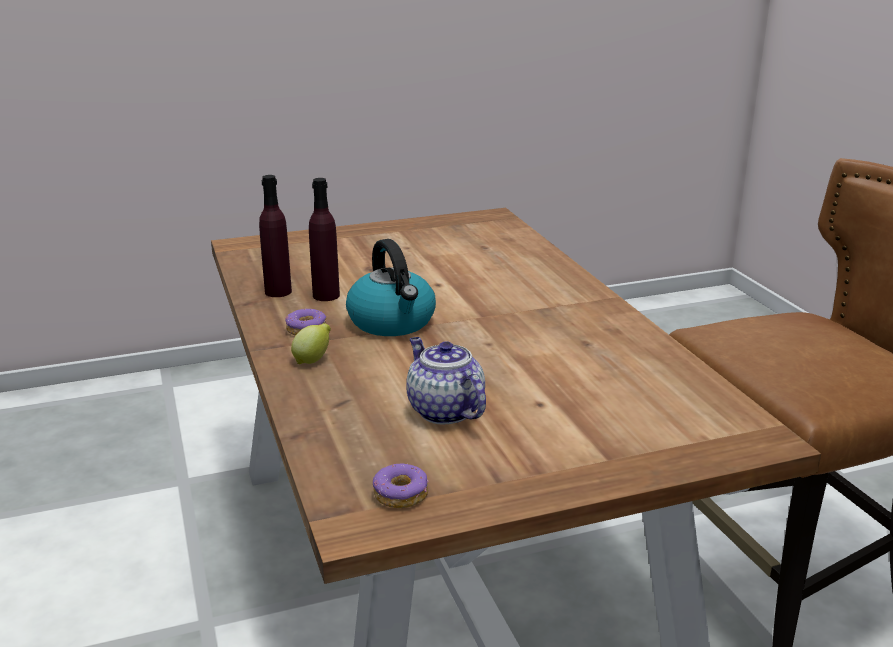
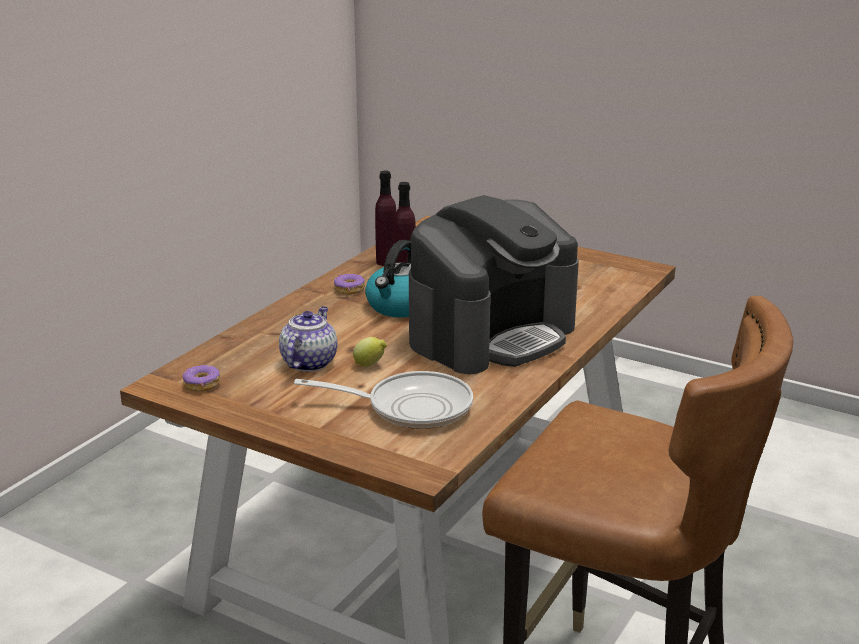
camera: 50 degrees right, 0 degrees up
lemon [291,323,331,364] -> lemon moved to [353,337,387,367]
none -> frying pan [294,371,473,429]
none -> coffee machine [409,195,579,374]

